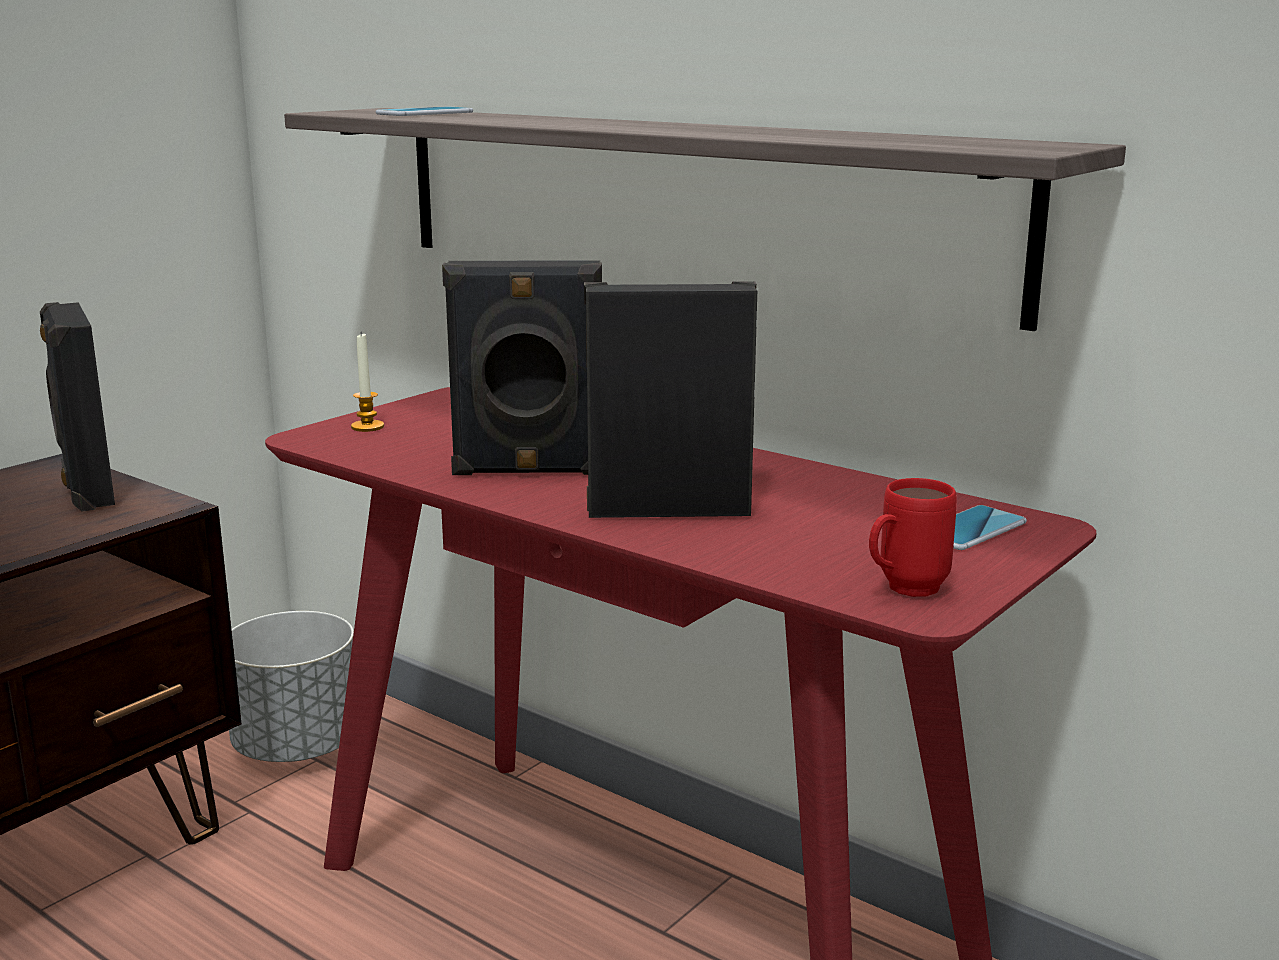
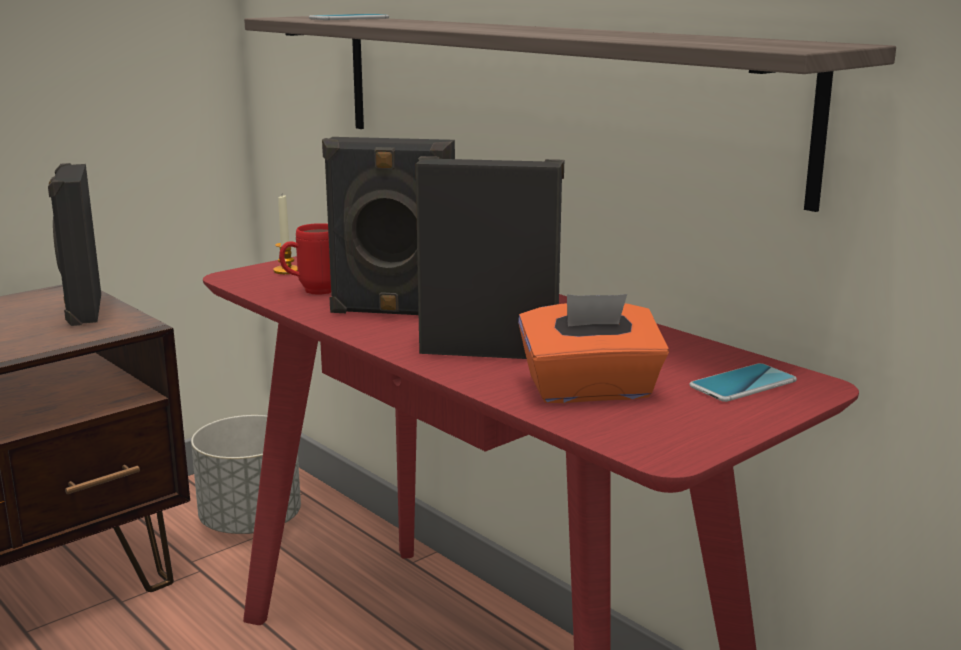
camera: 10 degrees right, 0 degrees up
red mug [869,478,957,597] -> red mug moved to [279,223,331,295]
none -> orange tissue box [518,294,669,403]

